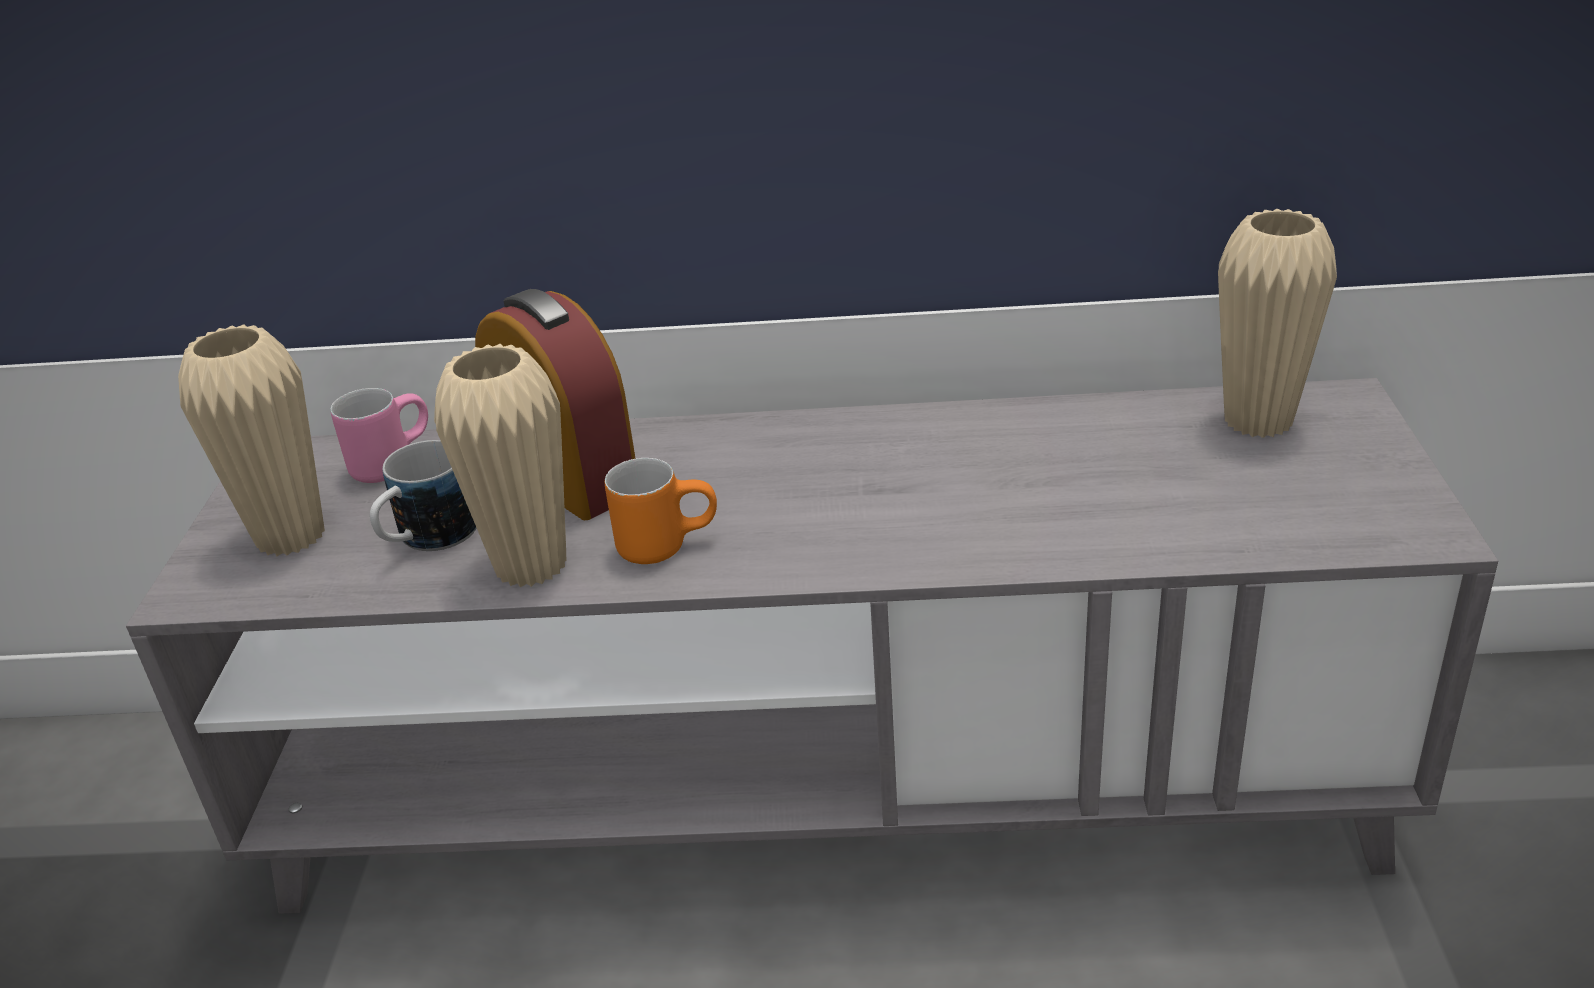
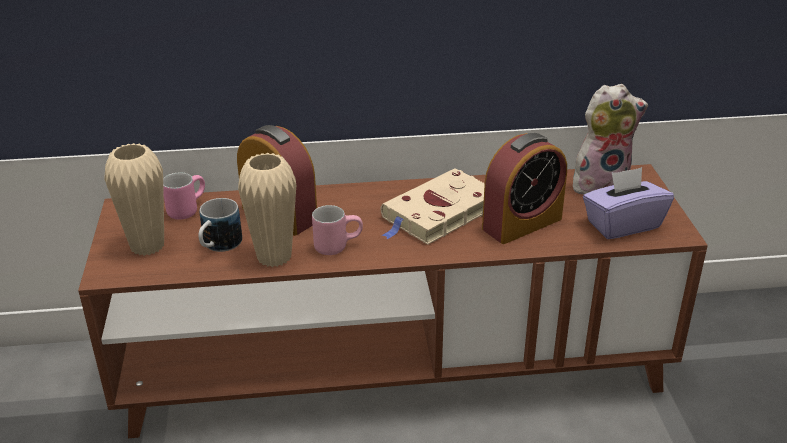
camera: 10 degrees left, 0 degrees up
grey tv stand [126,378,1498,914] -> brown tv stand [78,164,708,438]
orange mug [605,458,717,564] -> pink mug [312,205,363,255]
beige vase [1218,209,1337,438] -> plush toy [573,84,648,195]
none -> beige book [381,168,485,245]
none -> alarm clock [482,133,567,244]
none -> purple tissue box [583,167,674,239]

